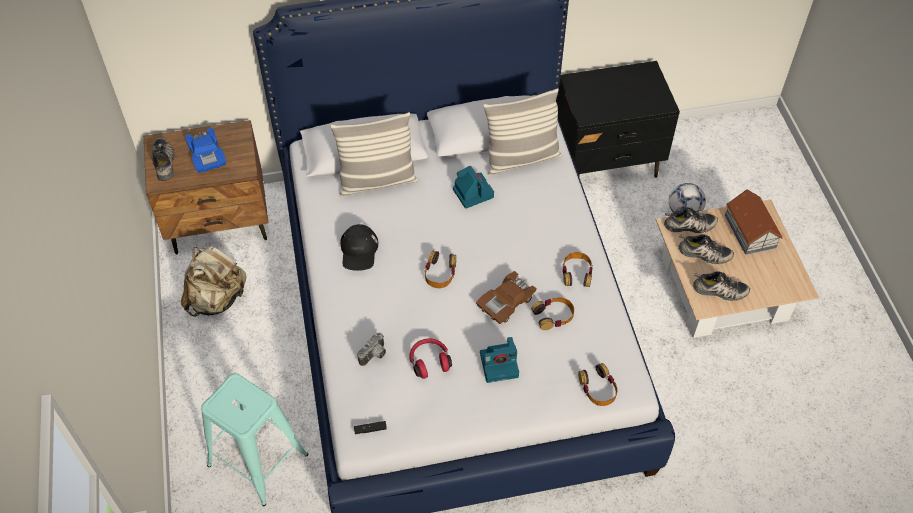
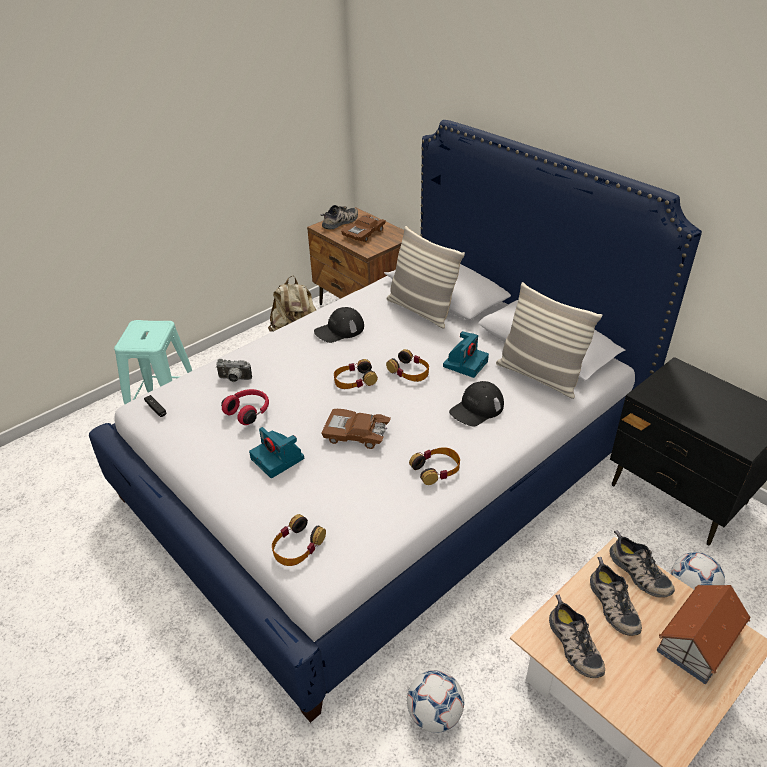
camera: 60 degrees right, 15 degrees down
blue toy car [185,128,226,173] -> brown toy car [341,214,386,242]
headphones [531,298,574,330] -> headphones moved to [386,349,429,382]
none -> football [407,670,464,733]
none -> black cap [449,381,504,427]

